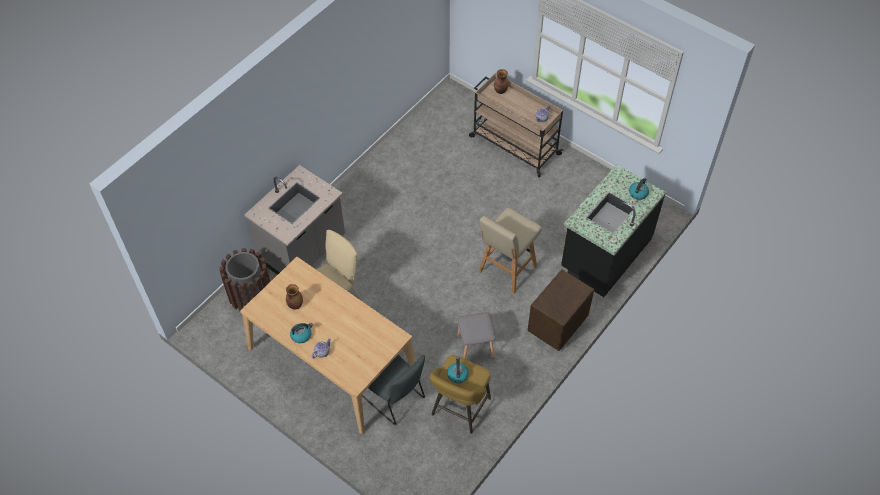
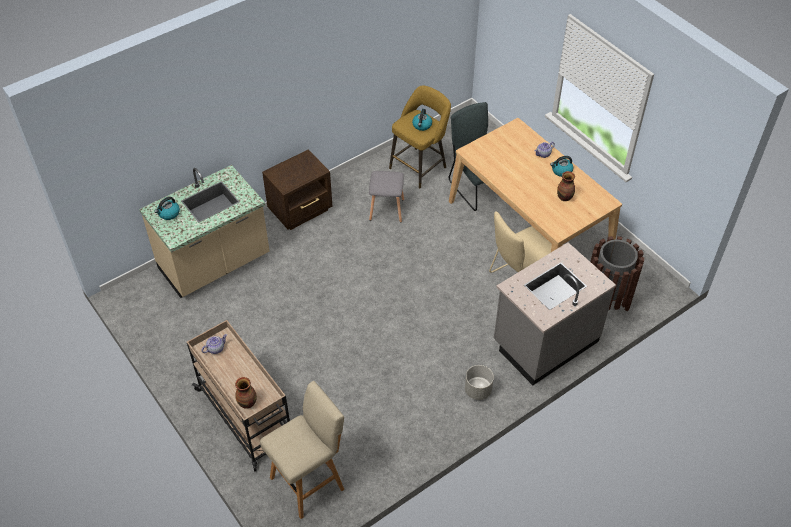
camera: 165 degrees left, 5 degrees down
beige stool [479,208,542,293] -> beige stool moved to [260,381,344,519]
black counter [561,164,666,297] -> beige counter [139,165,270,298]
none -> grey planter [465,365,494,400]

